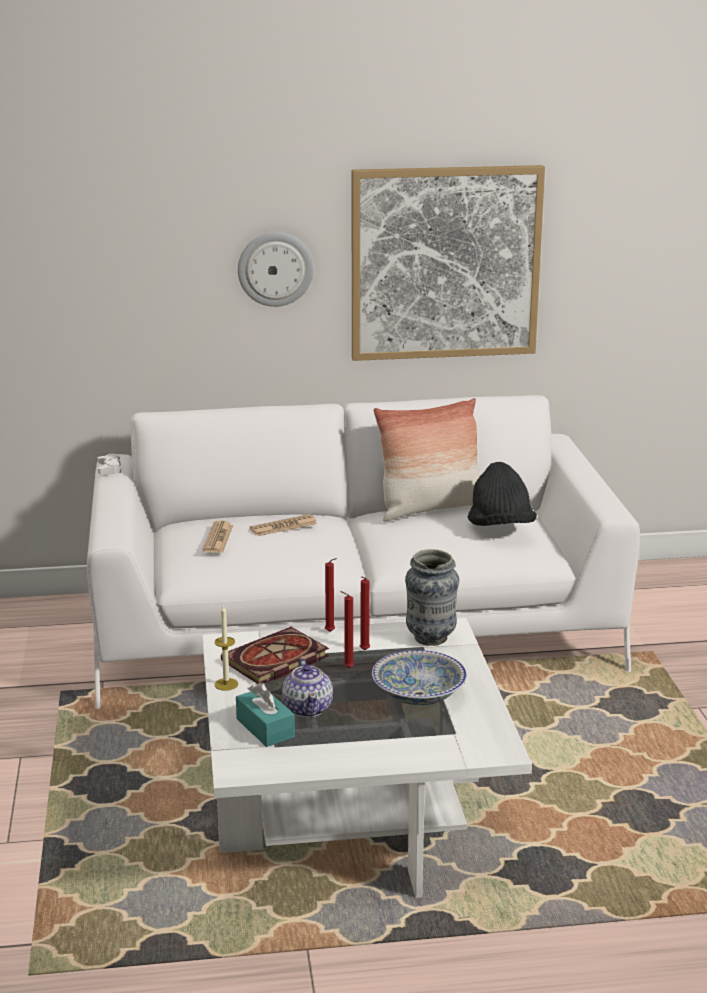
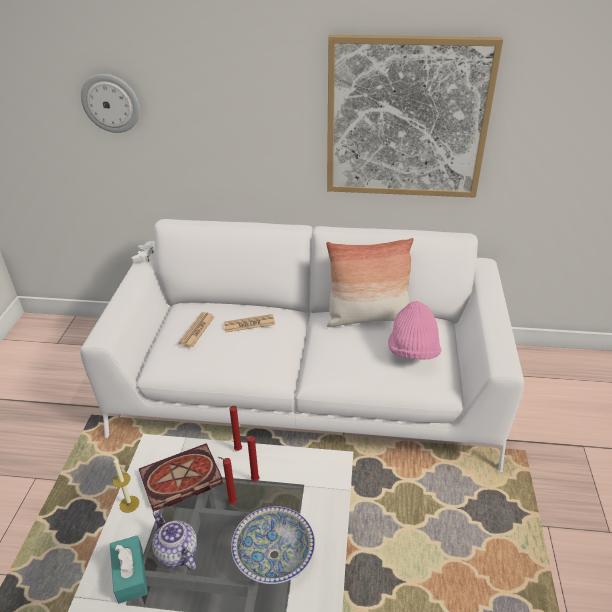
camera: 15 degrees right, 15 degrees up
wall clock [238,232,314,307] -> wall clock moved to [81,74,140,133]
teapot [282,659,333,717] -> teapot turned 135 degrees clockwise [152,510,197,571]
vase [405,549,459,646] -> none
black hat [468,462,537,526] -> pink hat [388,301,441,360]

